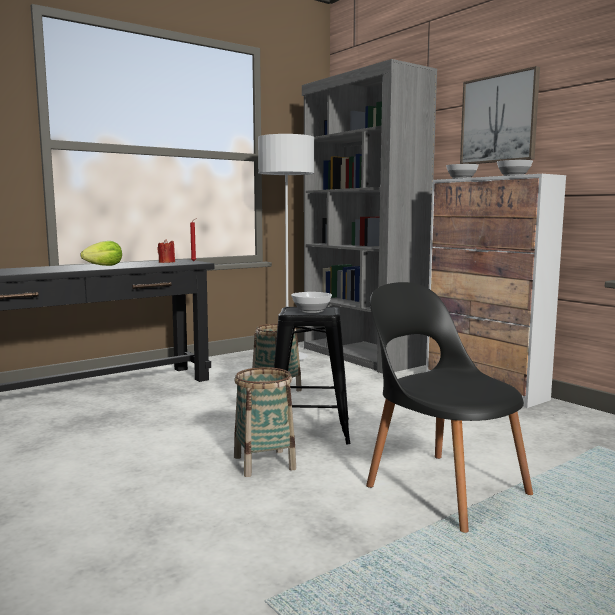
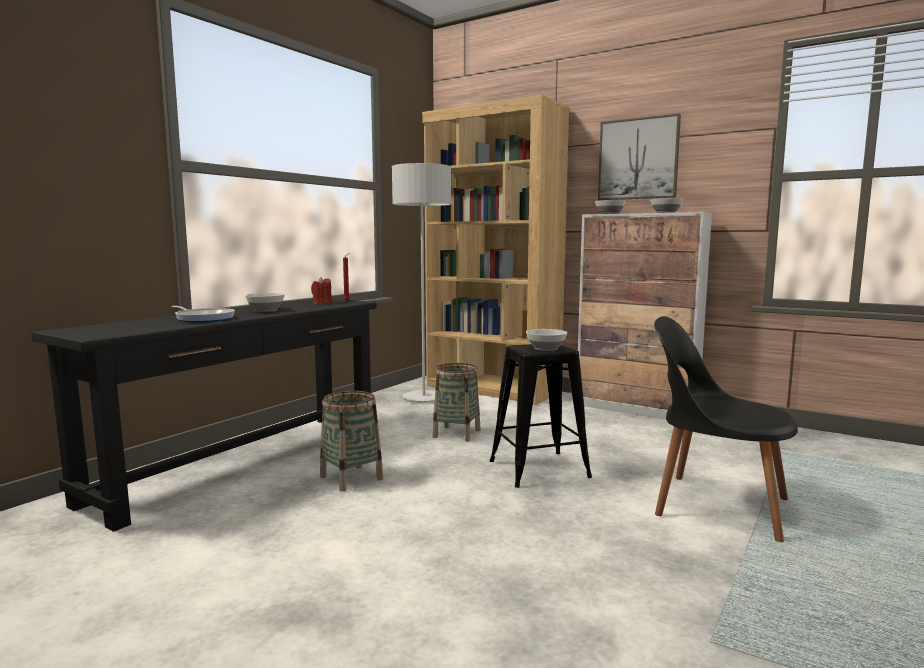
camera: 20 degrees left, 0 degrees up
lettuce [81,241,122,266] -> bowl [245,293,285,312]
basket [234,367,296,477] -> basket moved to [320,391,383,491]
grey bookcase [302,59,437,374] -> brown bookcase [422,95,569,405]
none -> frying pan [171,306,235,322]

